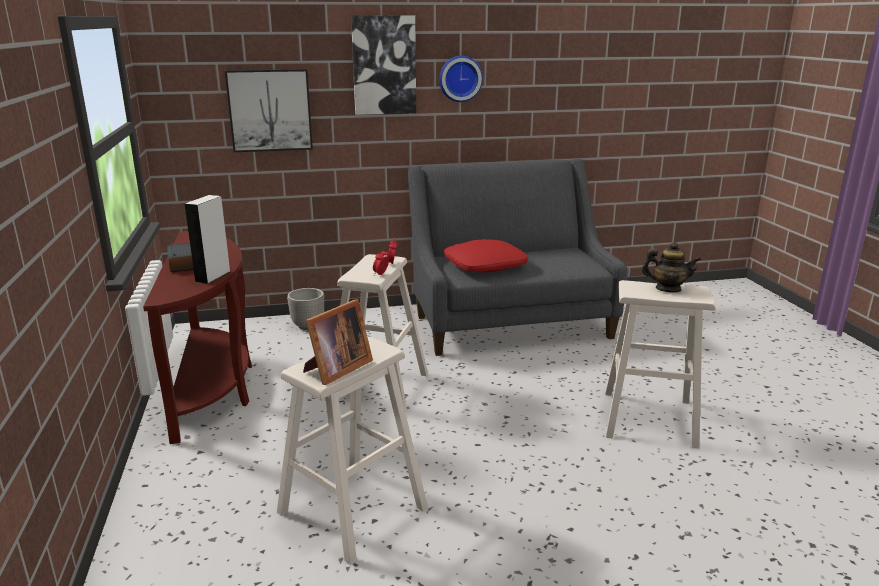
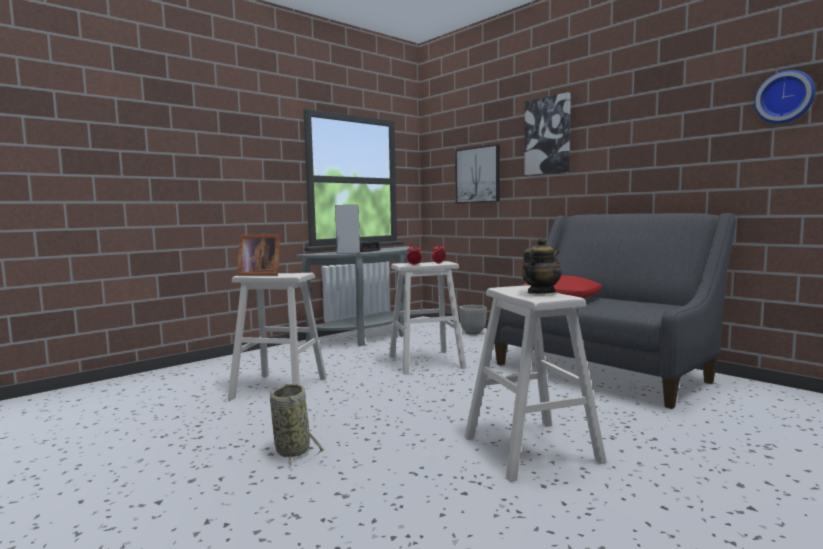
camera: 60 degrees right, 15 degrees down
brown console table [143,231,252,444] -> grey console table [296,247,413,346]
wall clock [439,56,483,102] -> wall clock moved to [754,70,816,124]
teapot [642,242,701,293] -> teapot turned 120 degrees counterclockwise [522,237,562,294]
none -> basket [270,384,325,466]

